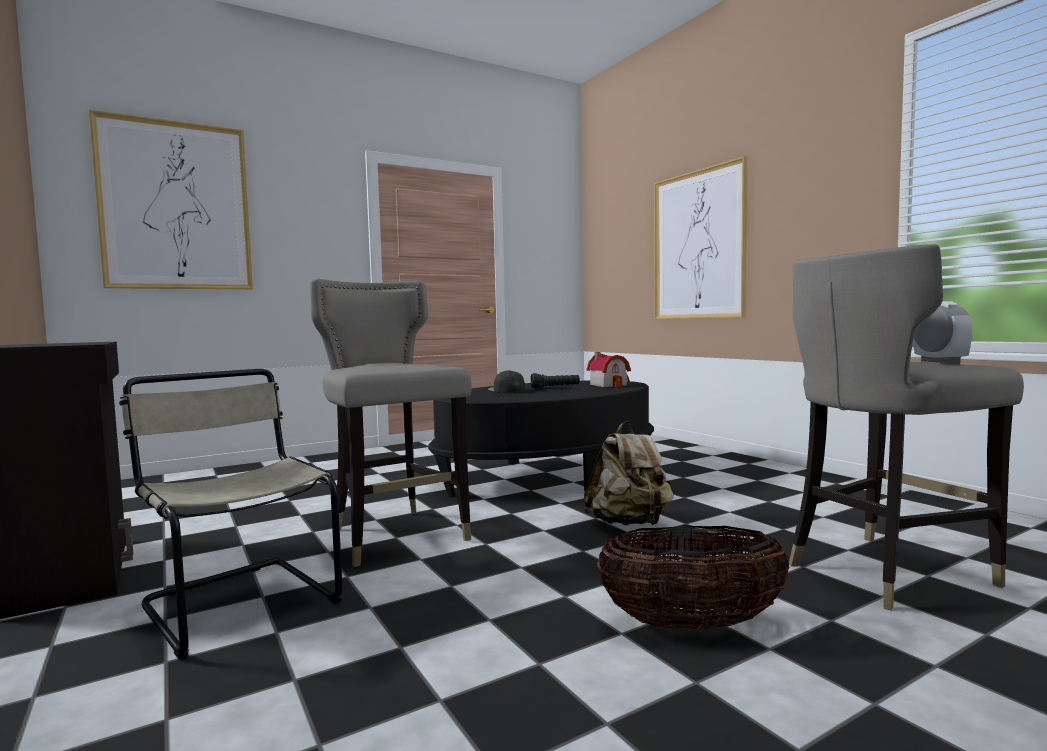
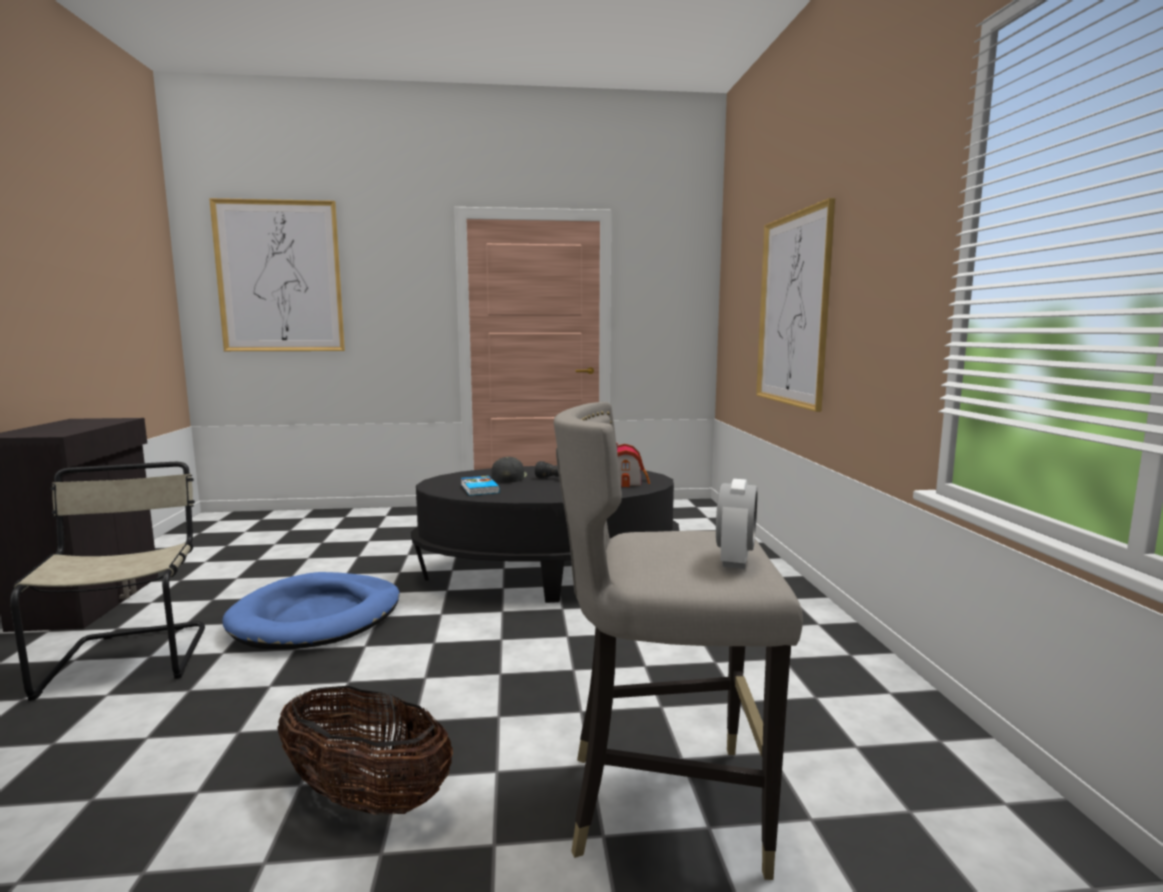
camera: 25 degrees right, 5 degrees up
grey stool [310,279,472,567] -> blue dog bed [222,572,400,649]
beige backpack [584,421,674,525] -> none
none -> book [461,476,500,496]

